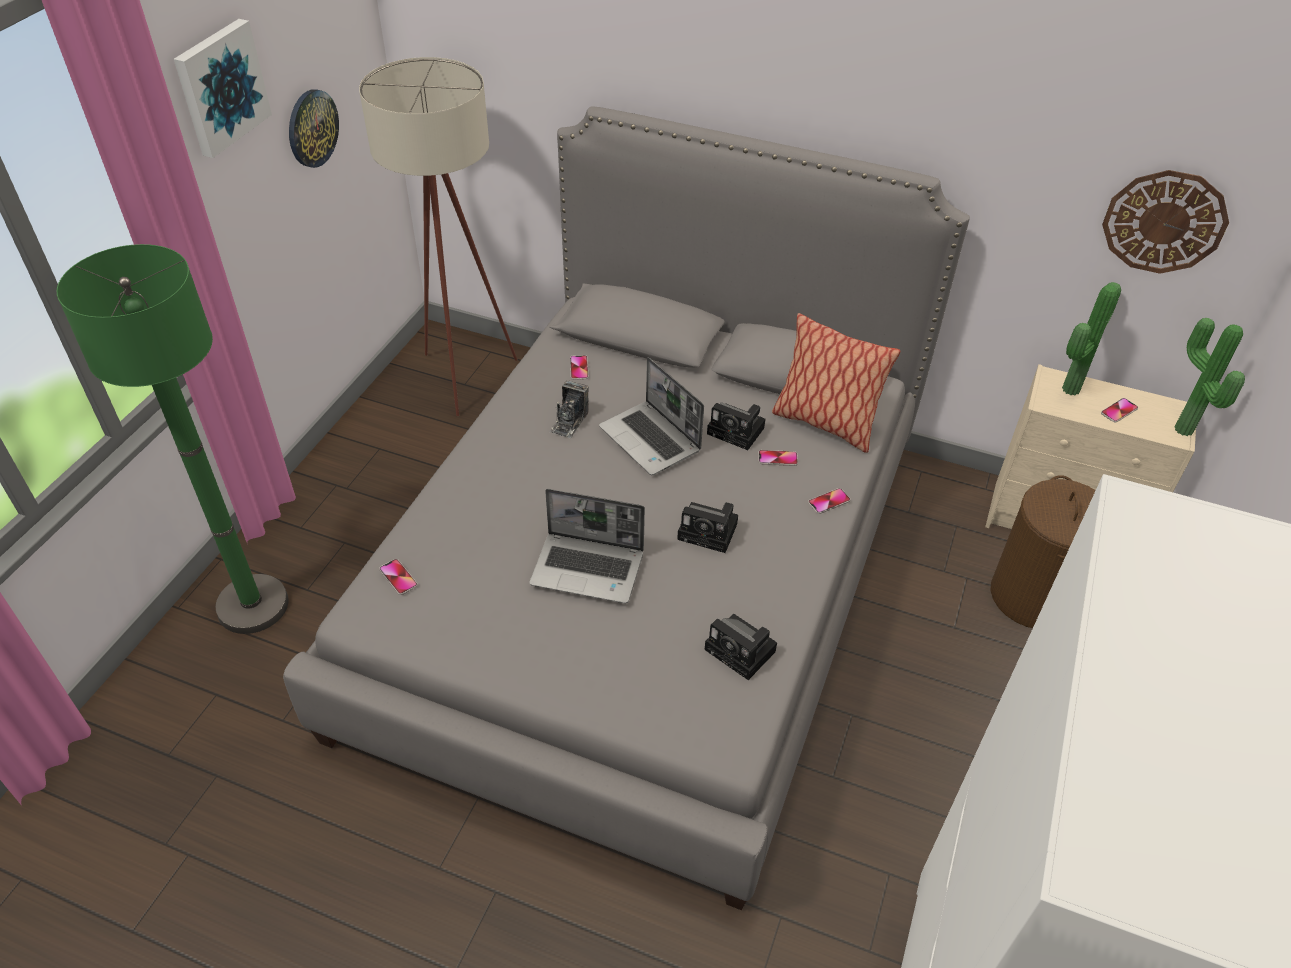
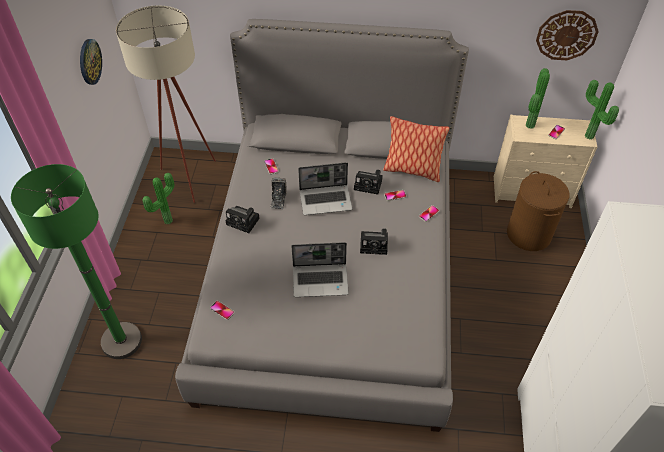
camera: 15 degrees left, 5 degrees up
picture [174,19,272,158] -> none
laptop [599,357,704,475] -> laptop turned 45 degrees counterclockwise [298,162,352,215]
camera [705,614,777,680] -> camera moved to [225,206,260,233]
none -> potted plant [142,173,174,224]

